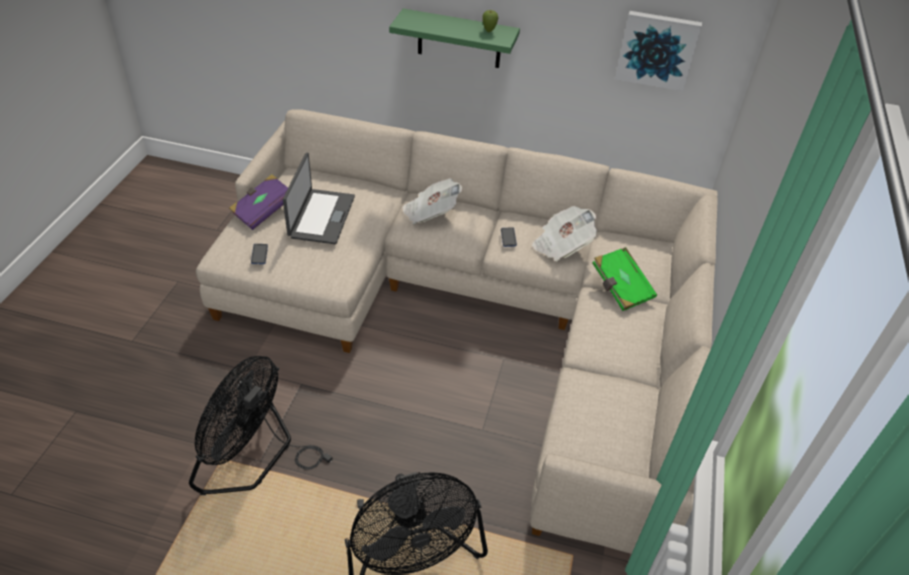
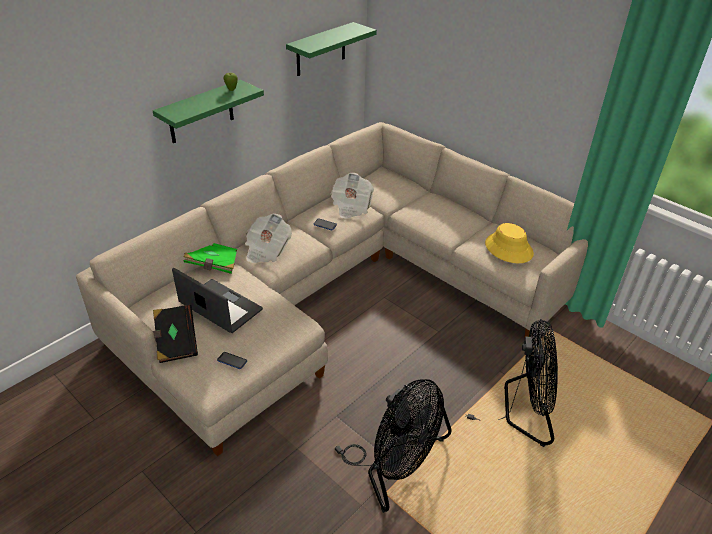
camera: 60 degrees left, 5 degrees down
black fan [189,356,333,495] -> black fan turned 105 degrees counterclockwise [335,379,452,513]
purple book [229,174,288,230] -> black book [153,305,198,363]
green book [592,247,657,311] -> green book moved to [184,243,237,274]
picture [615,11,702,91] -> green shelf [286,22,377,76]
none -> yellow hat [485,223,534,263]

